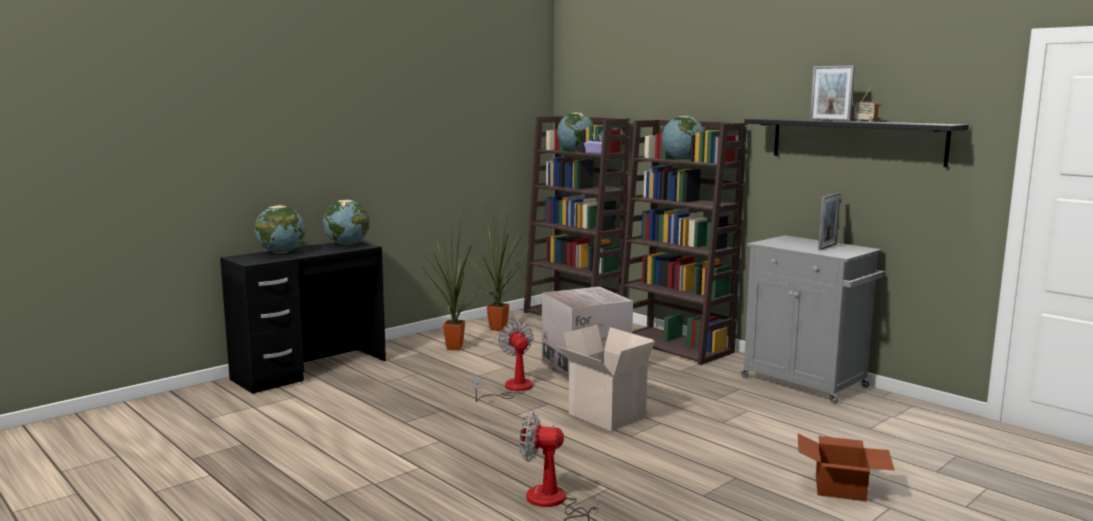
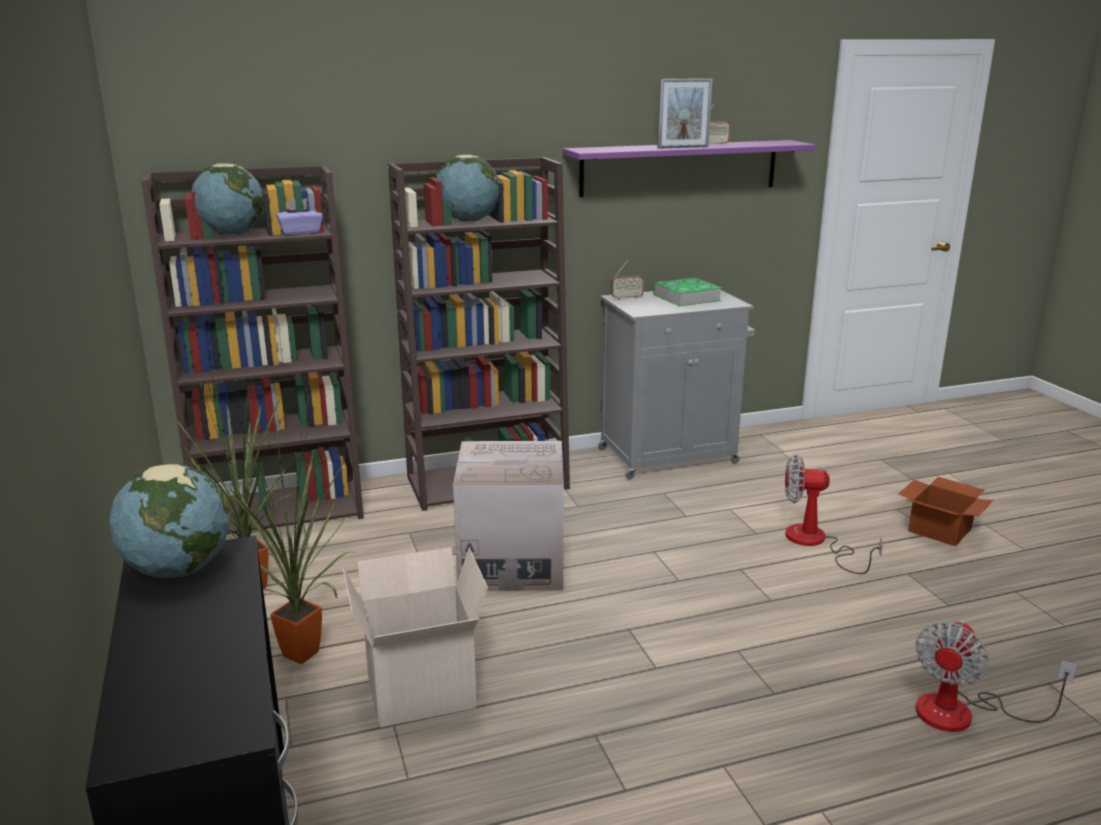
camera: 65 degrees left, 10 degrees up
globe [255,205,305,253] -> none
fan [473,321,533,402] -> fan moved to [785,454,883,574]
cardboard box [557,324,655,431] -> cardboard box moved to [343,547,488,728]
black shelf [744,118,969,167] -> purple shelf [563,140,816,197]
picture frame [818,193,841,250] -> book [653,277,722,306]
none -> radio [611,260,644,300]

